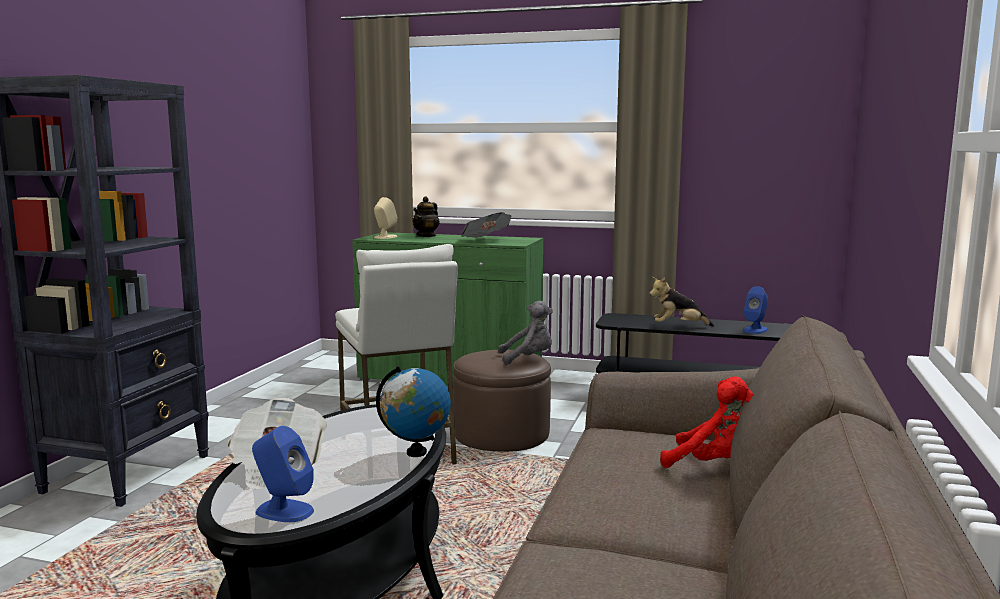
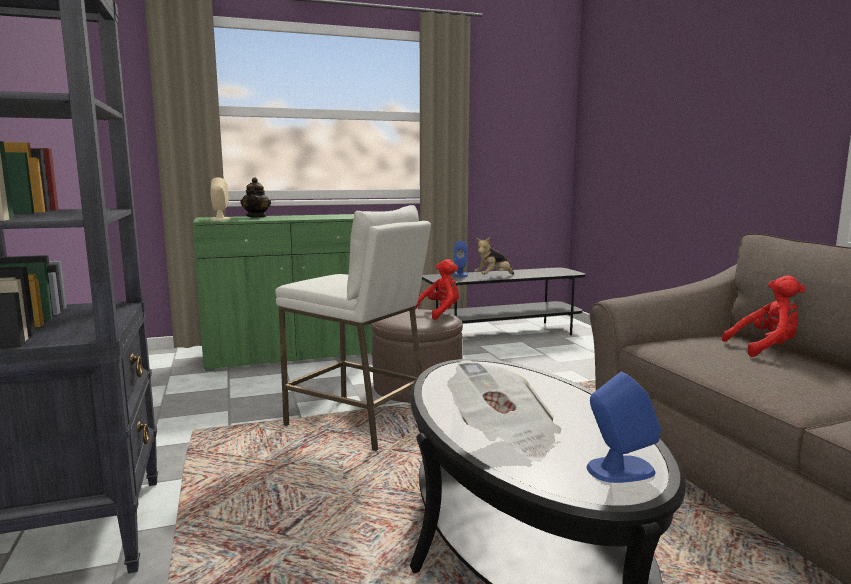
camera: 35 degrees left, 0 degrees up
globe [376,366,451,457] -> none
newspaper [461,212,512,238] -> none
grey plush toy [498,301,552,365] -> red plush toy [415,259,459,320]
blue speaker [743,286,768,334] -> blue speaker moved to [454,241,468,277]

